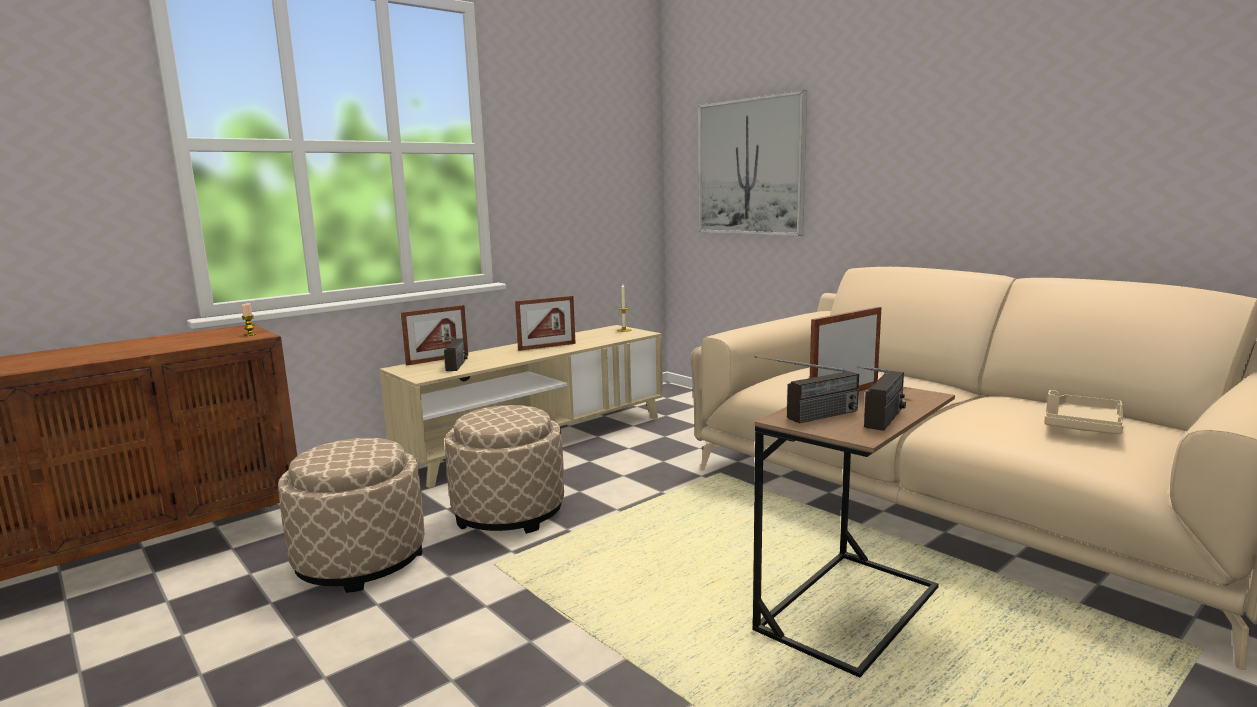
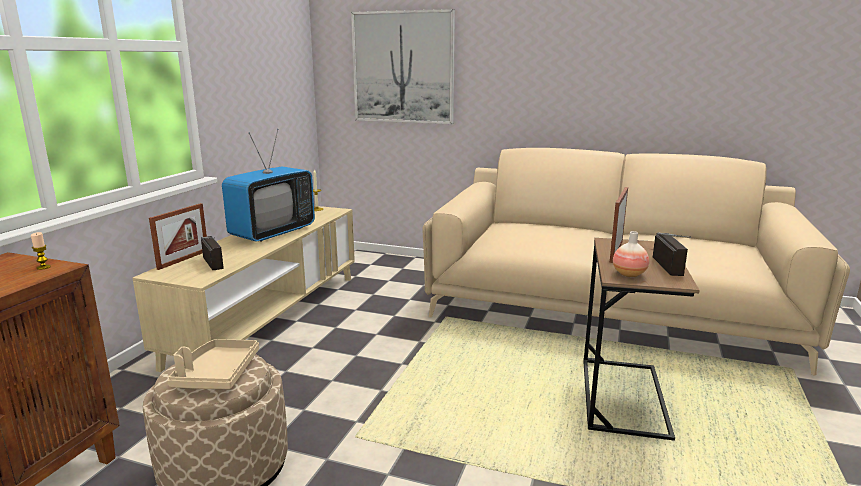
camera: 30 degrees left, 5 degrees up
beige ottoman [445,405,564,534] -> none
picture frame [515,296,576,351] -> television [222,129,315,242]
radio [755,356,859,423] -> vase [613,231,649,277]
beige tray [1044,390,1123,434] -> beige tray moved to [168,339,259,389]

